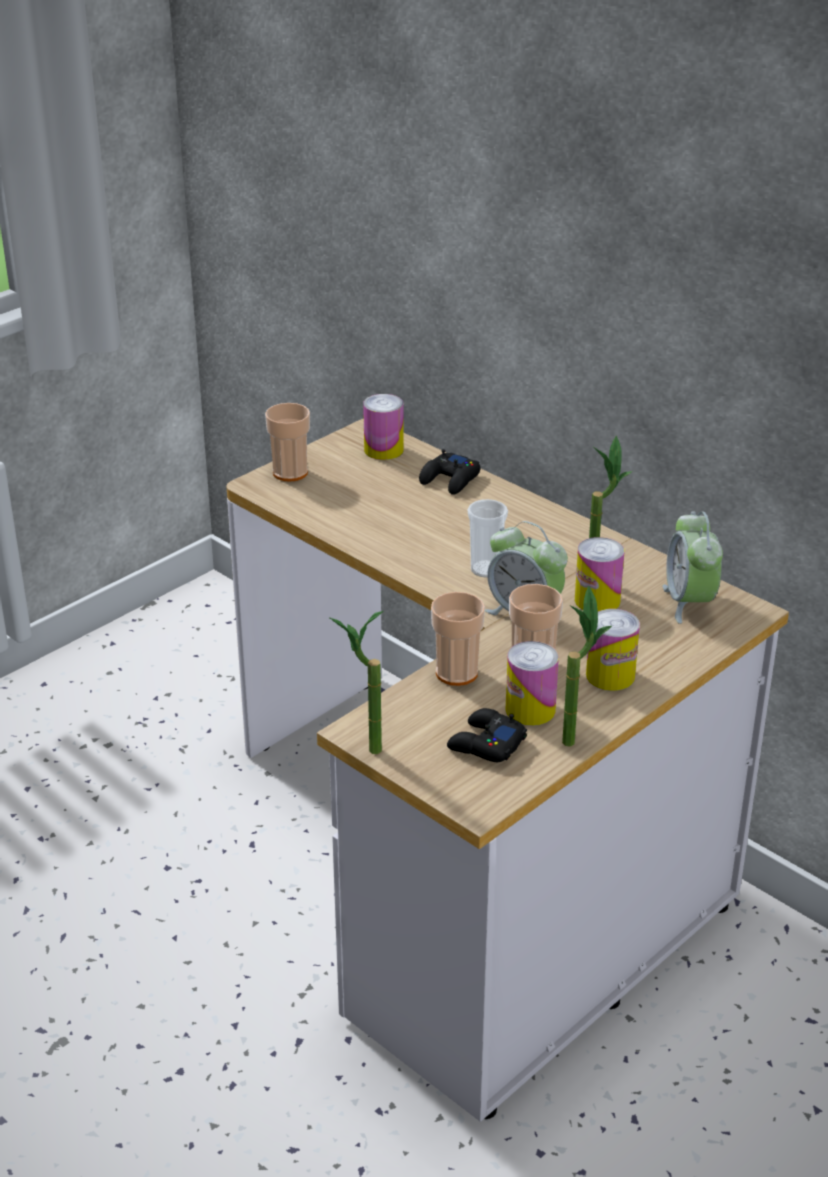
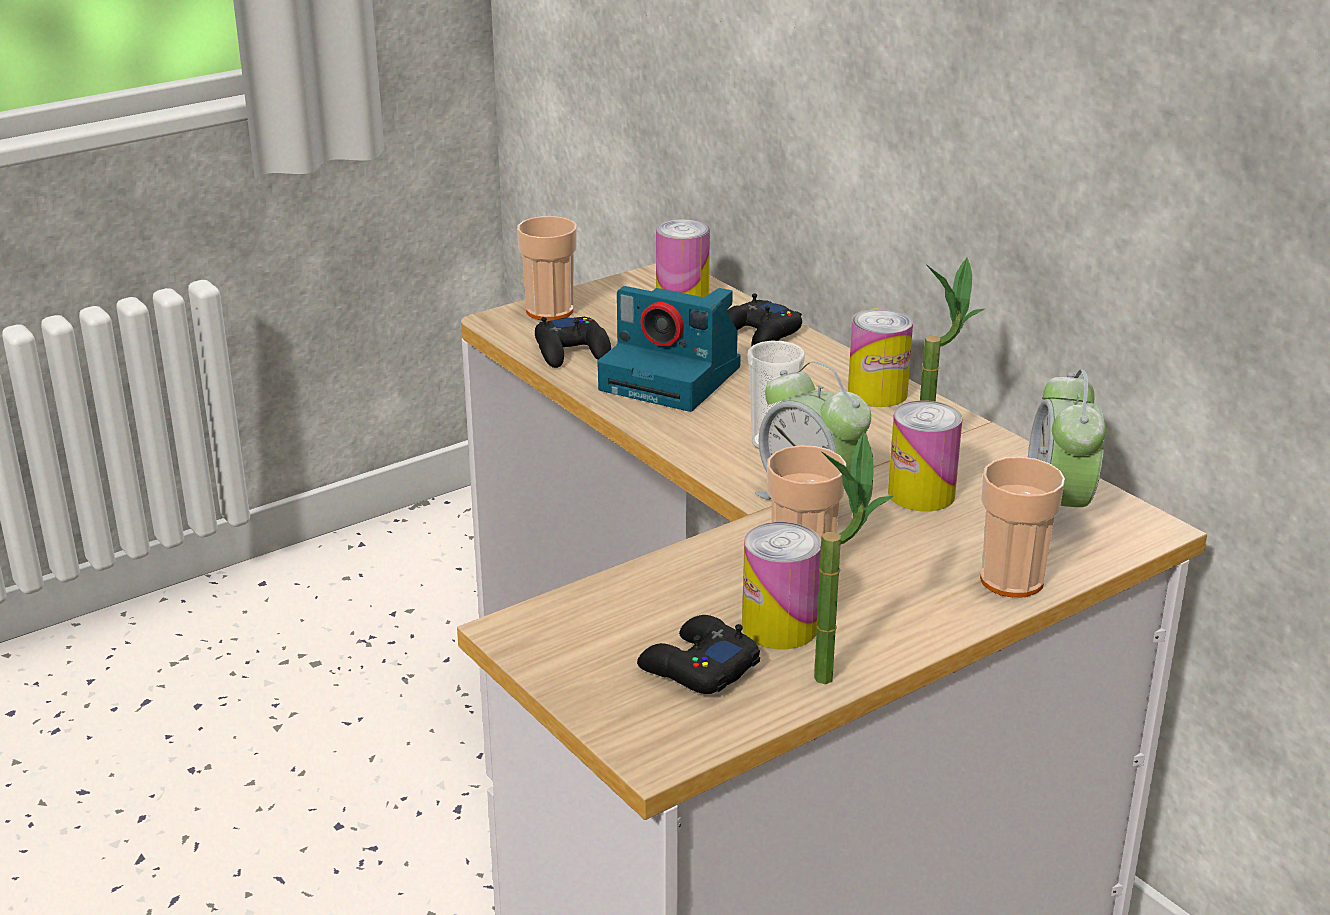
camera: 10 degrees right, 5 degrees down
potted plant [329,611,384,754] -> none
cup [431,592,485,686] -> cup moved to [980,457,1065,598]
can [586,609,640,691] -> can moved to [848,308,913,407]
none -> black game controller [535,317,611,368]
none -> camera [597,286,741,412]

